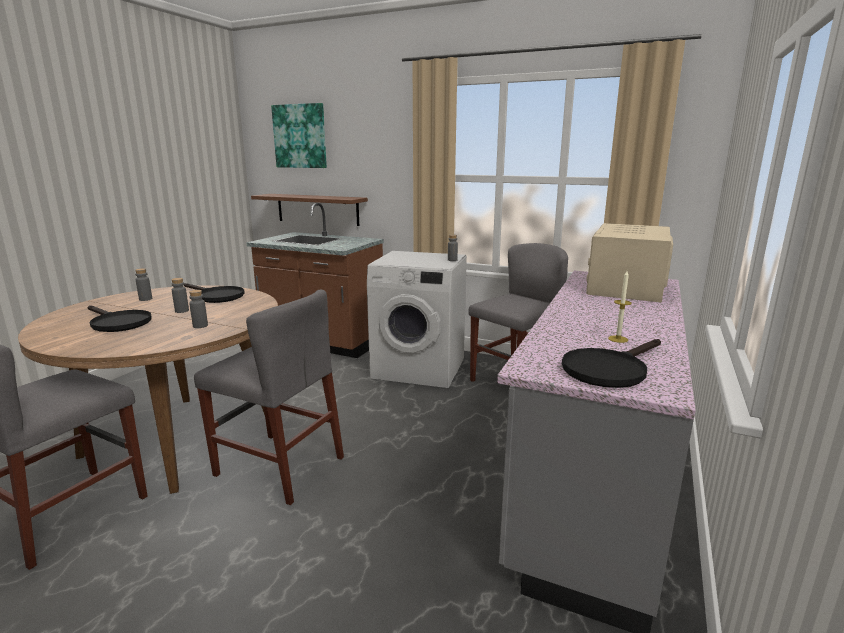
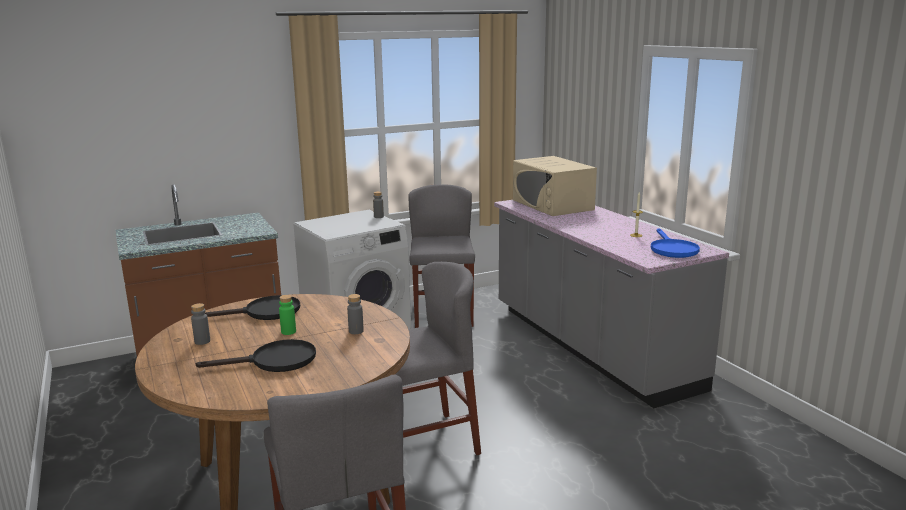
camera: 50 degrees left, 0 degrees up
grey bottle [171,278,189,313] -> green bottle [279,295,296,335]
brown shelf [251,194,368,226] -> none
picture [271,103,327,168] -> none
black frying pan [562,339,661,388] -> blue frying pan [651,228,700,258]

